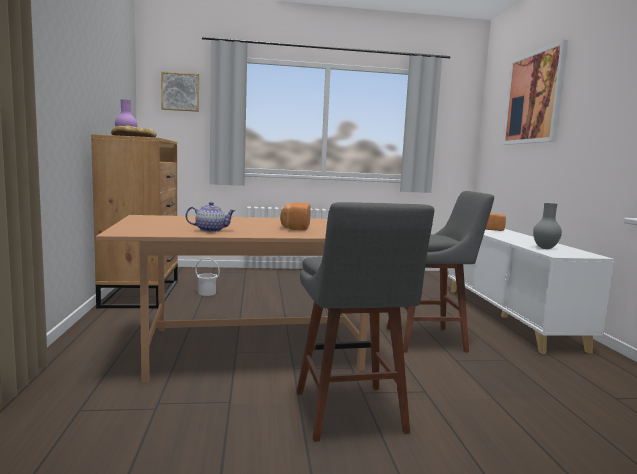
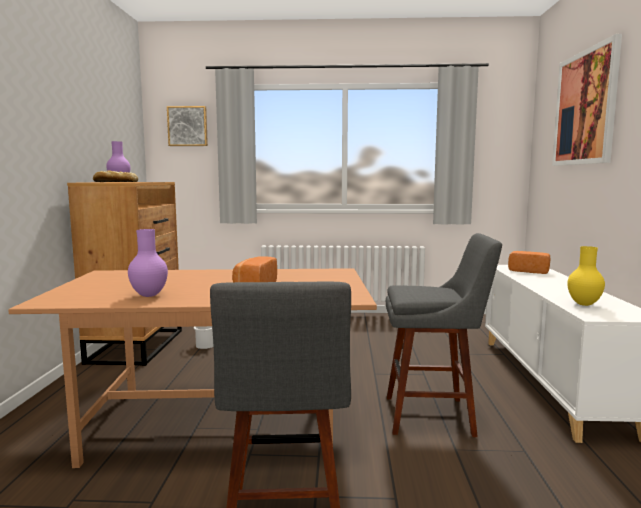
camera: 10 degrees right, 0 degrees up
teapot [186,202,236,232] -> purple vase [128,229,168,297]
grey vase [533,203,562,249] -> yellow vase [567,246,605,306]

